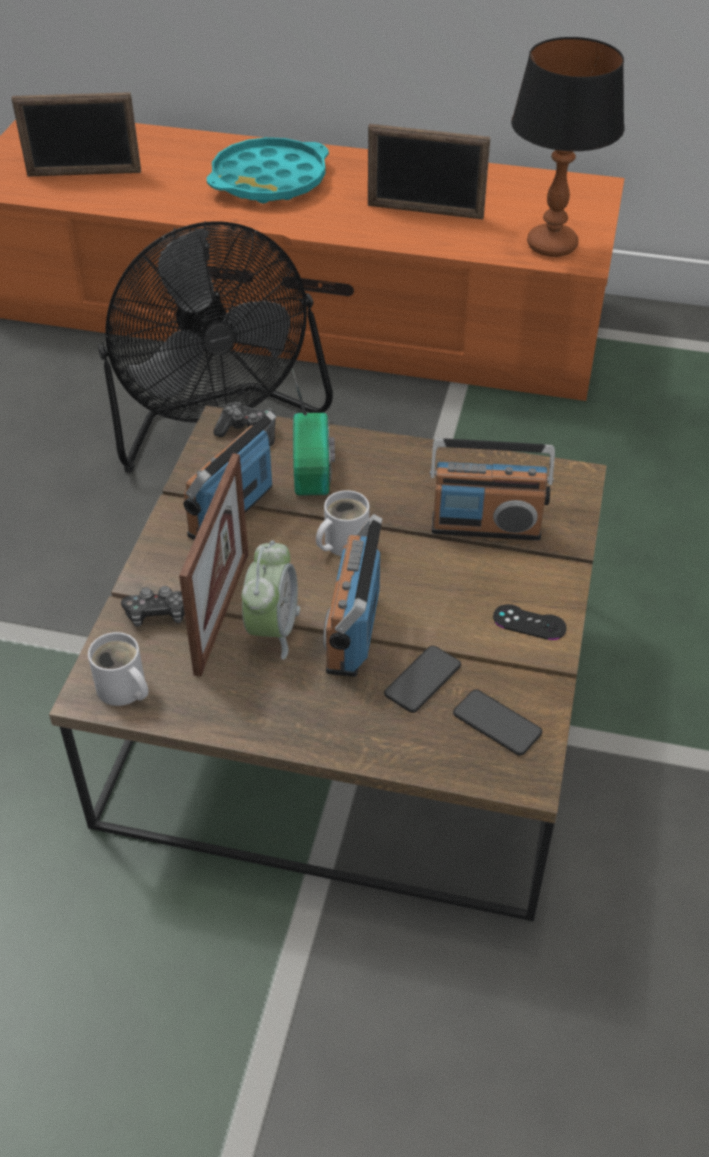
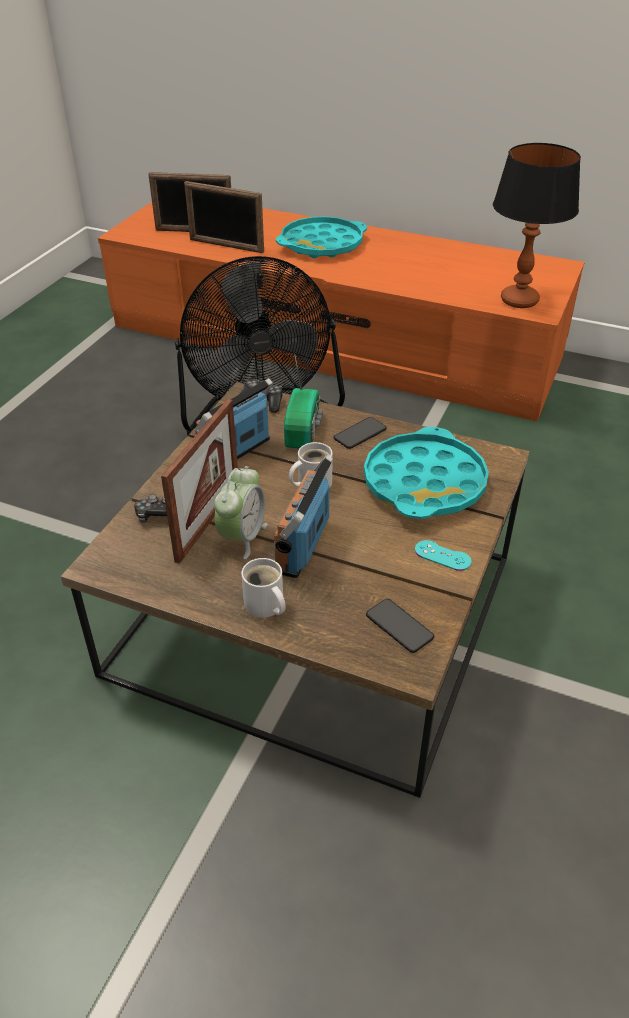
camera: 10 degrees right, 5 degrees down
white mug [88,632,148,706] -> white mug moved to [241,558,286,618]
picture frame [368,124,490,219] -> picture frame moved to [184,181,264,253]
phone [384,646,461,713] -> phone moved to [333,417,387,449]
radio [430,438,555,540] -> turquoise tray [364,427,489,519]
black game controller [493,604,567,640] -> turquoise game controller [415,540,472,571]

